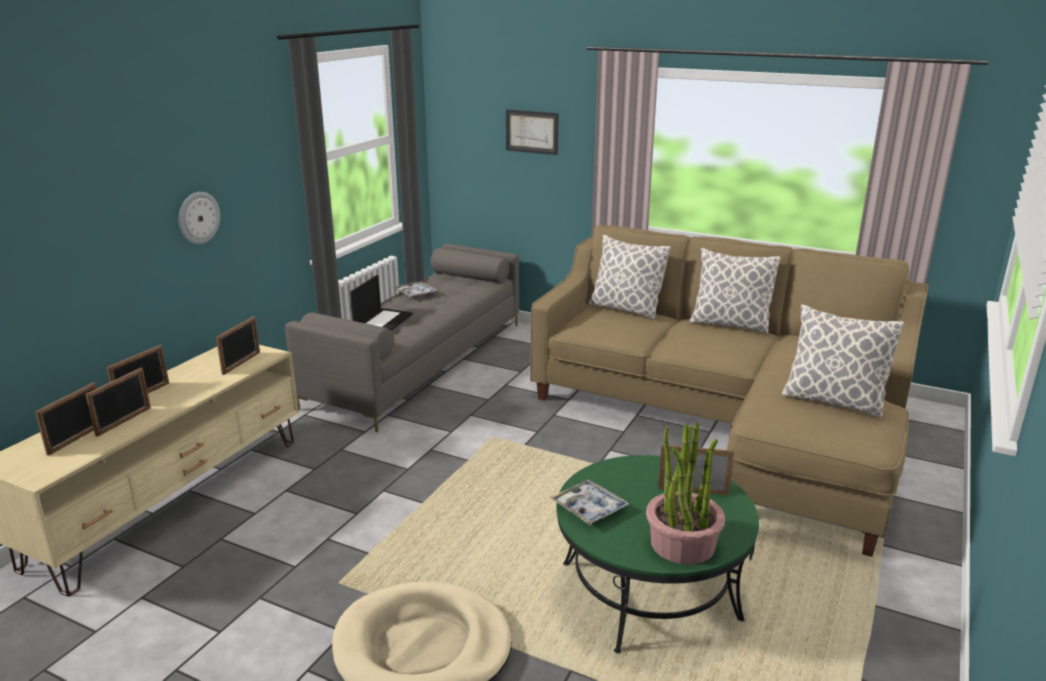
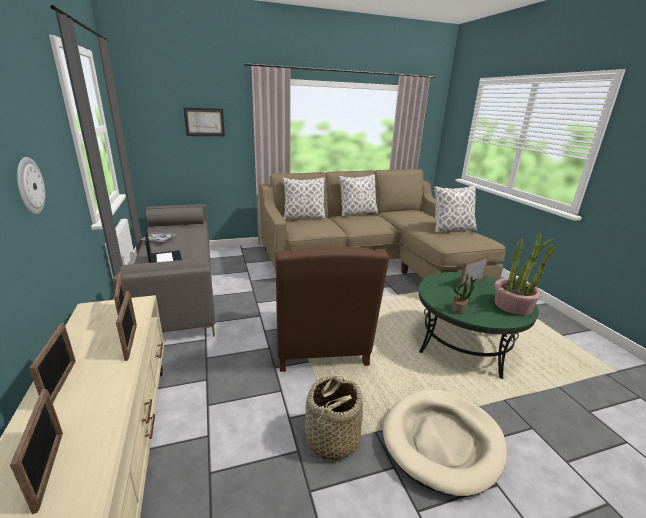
camera: 45 degrees left, 0 degrees up
picture frame [85,368,151,437] -> picture frame moved to [116,291,137,361]
tray [550,480,629,525] -> potted plant [452,273,479,314]
none -> brown armchair [276,247,389,372]
none -> basket [305,374,363,460]

